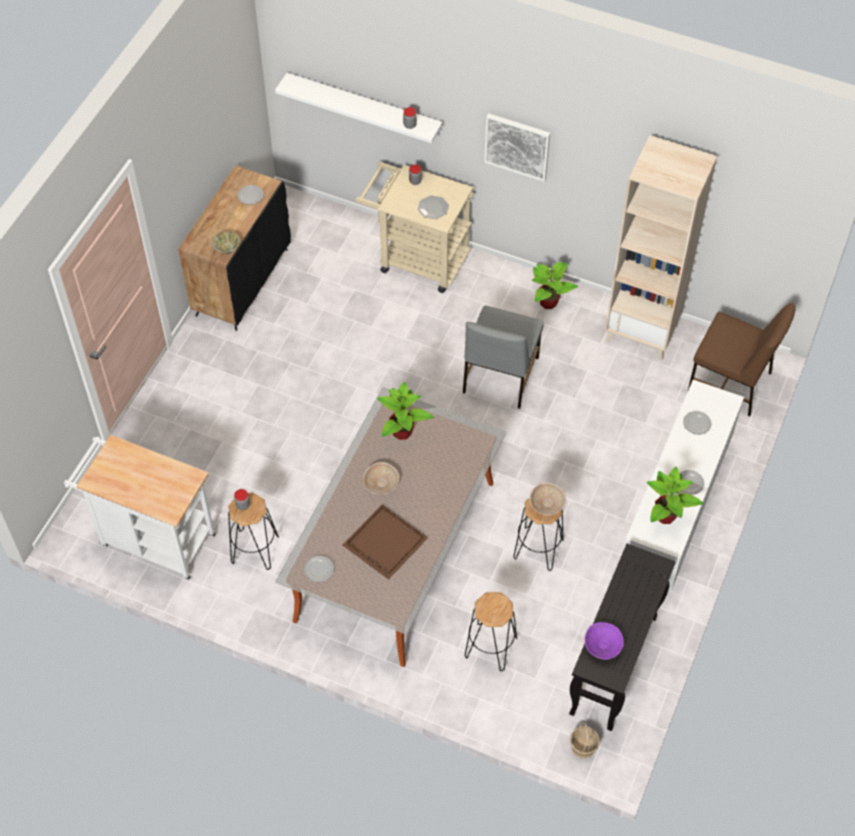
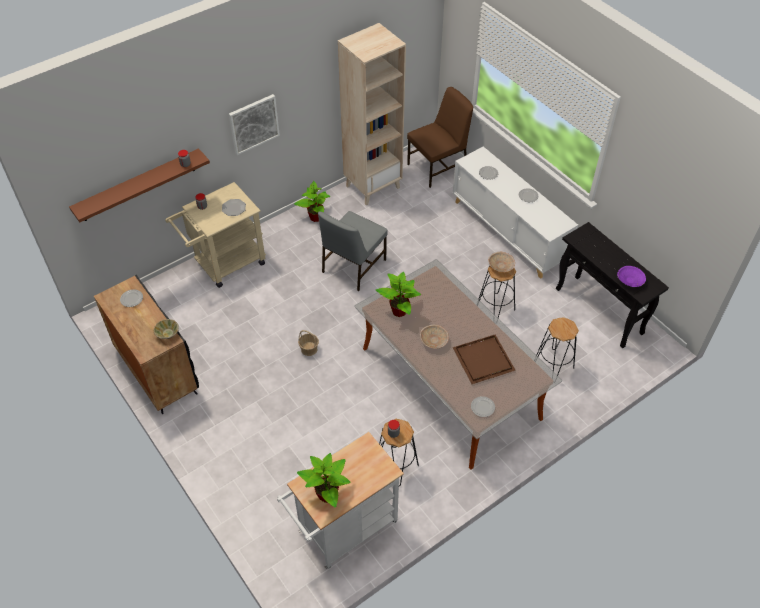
camera: 60 degrees left, 5 degrees down
white shelf [275,73,442,143] -> brown shelf [69,148,210,223]
grey chair [463,305,544,409] -> grey chair turned 75 degrees clockwise [318,211,388,291]
basket [570,722,600,759] -> basket moved to [298,330,319,356]
potted plant [647,467,704,524] -> potted plant moved to [297,453,351,507]

